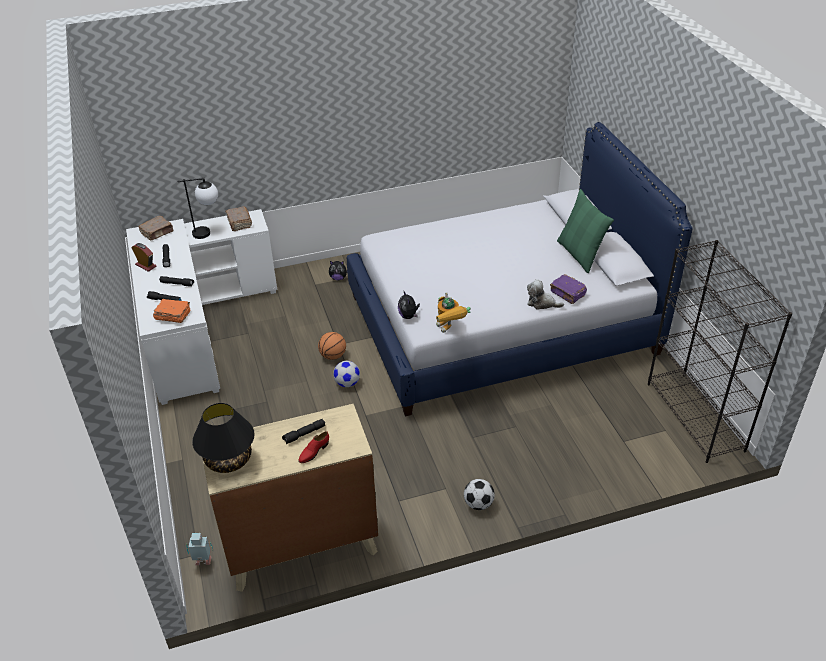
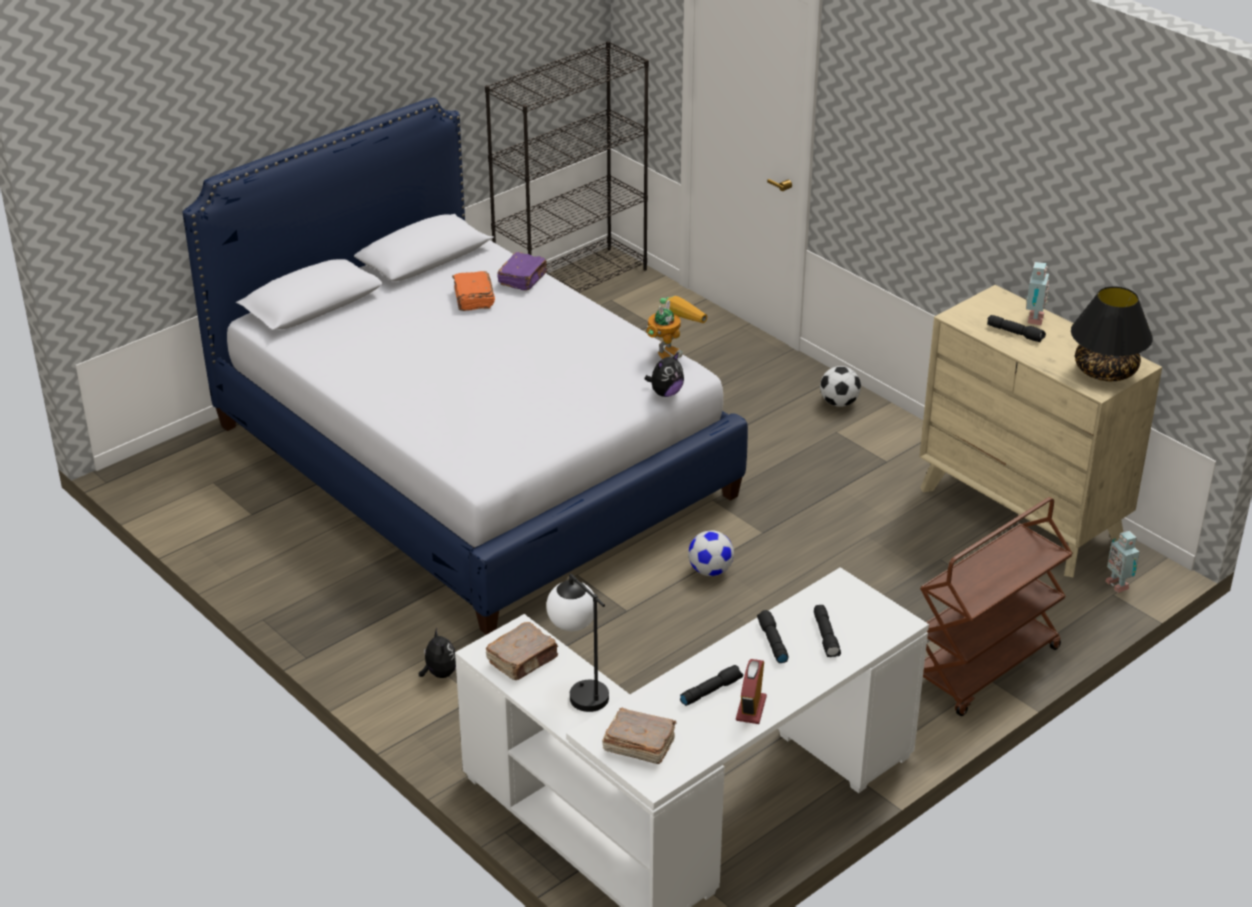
camera: 115 degrees left, 5 degrees down
orange book [153,299,190,323] -> orange book moved to [452,271,495,311]
red shoe [298,431,329,463] -> toy robot [1024,262,1049,325]
basketball [318,332,346,360] -> none
plush toy [527,279,564,310] -> none
green pillow [557,189,614,273] -> none
none -> brown cart [920,497,1073,716]

